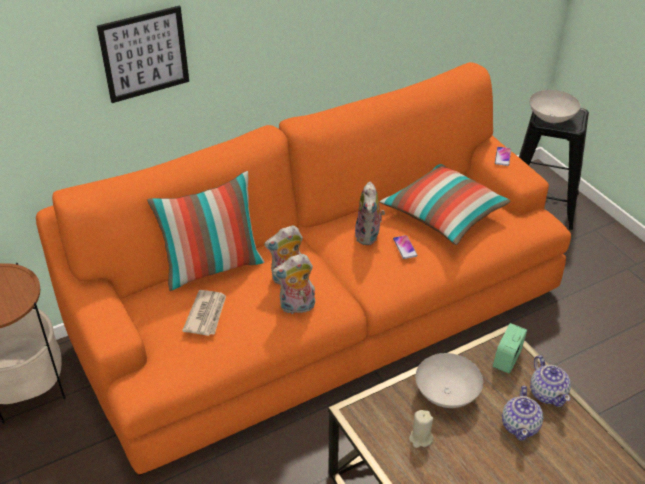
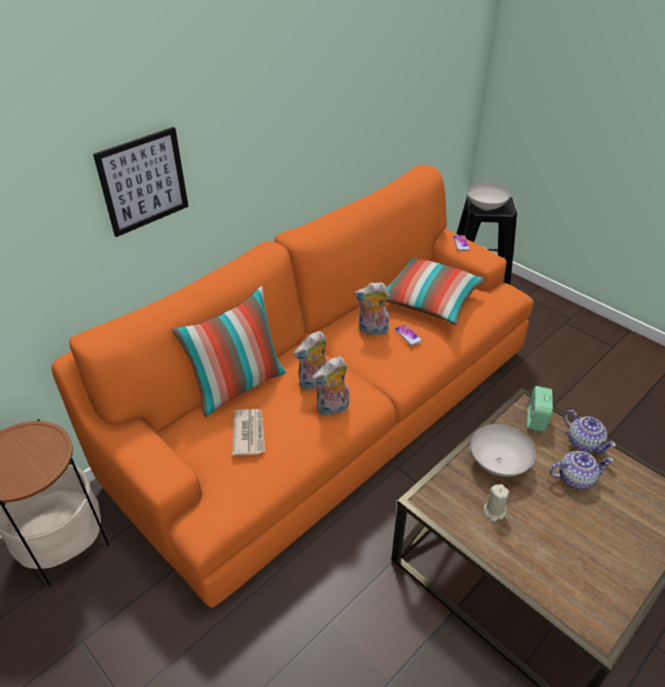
camera: 15 degrees left, 0 degrees up
plush toy [355,182,385,245] -> plush toy turned 105 degrees clockwise [354,282,390,336]
teapot [502,385,543,441] -> teapot turned 90 degrees counterclockwise [549,451,614,490]

